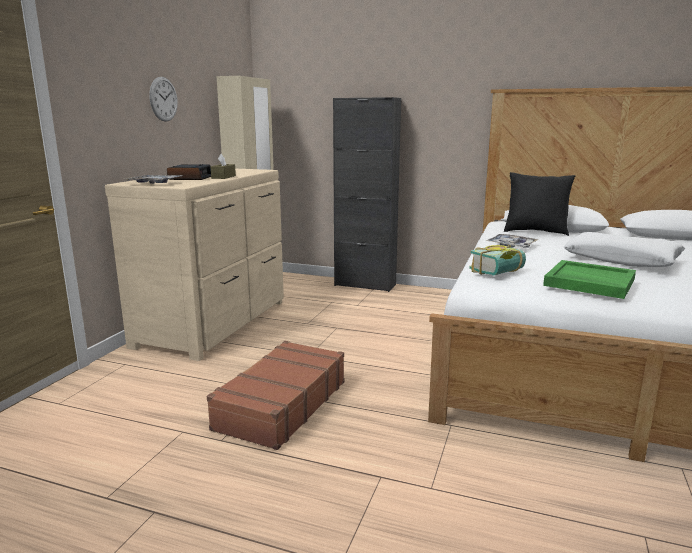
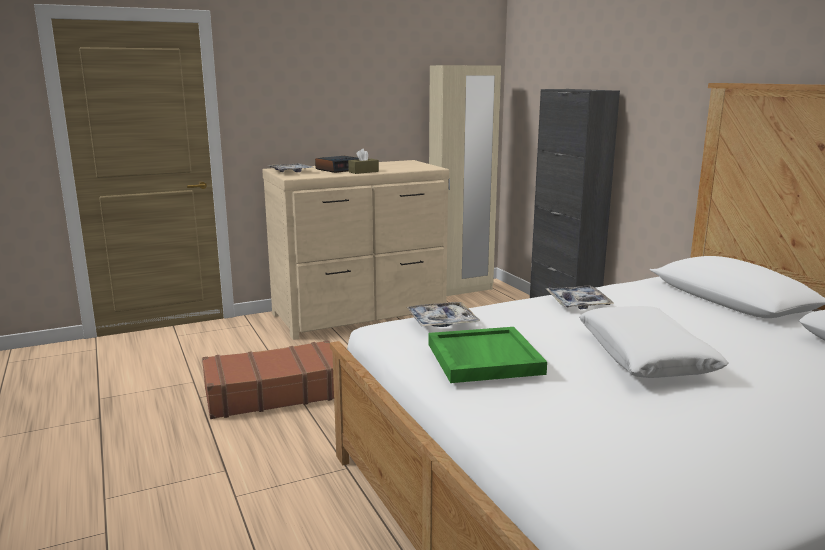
camera: 45 degrees right, 0 degrees up
wall clock [149,77,178,122] -> none
book [469,245,526,276] -> tray [406,302,480,327]
black pillow [504,172,575,236] -> none

